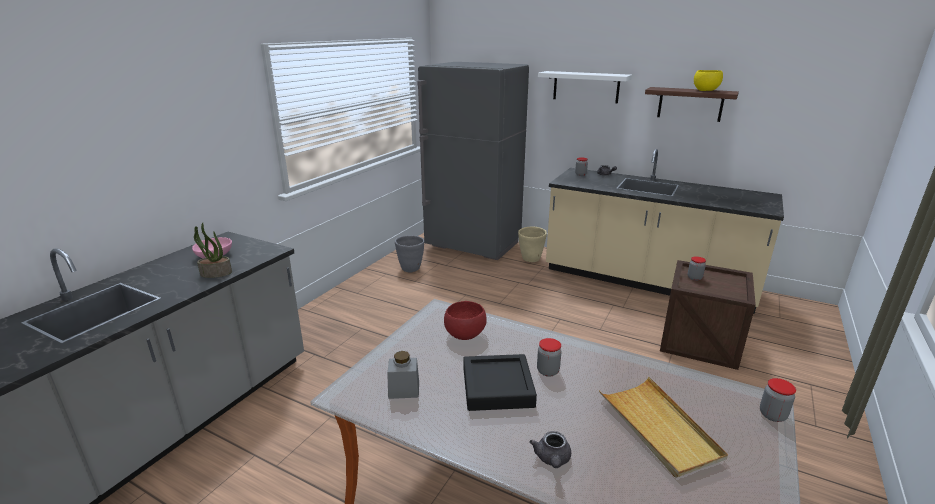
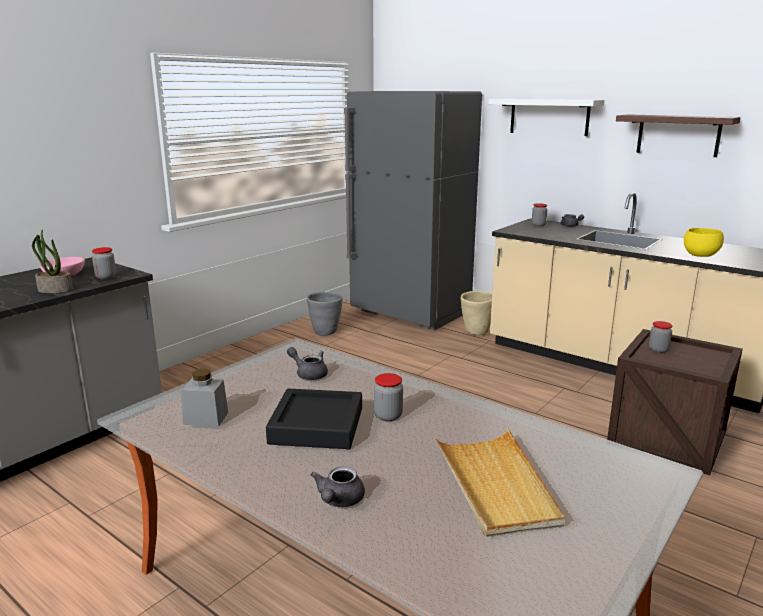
camera: 10 degrees right, 5 degrees down
red bowl [444,301,487,340] -> grey teapot [287,347,328,380]
yellow bowl [694,70,723,91] -> yellow bowl moved to [684,228,724,257]
jar [760,378,796,422] -> jar moved to [92,247,116,279]

